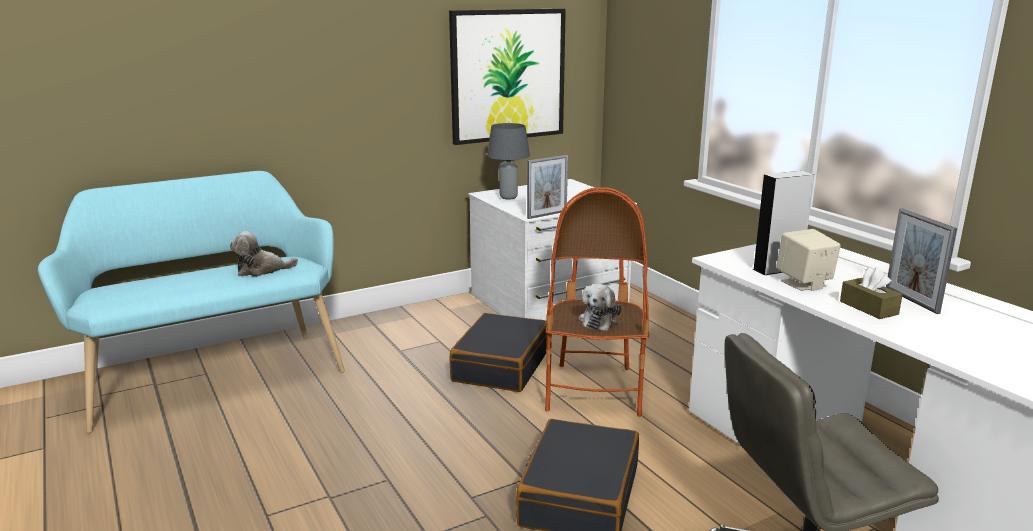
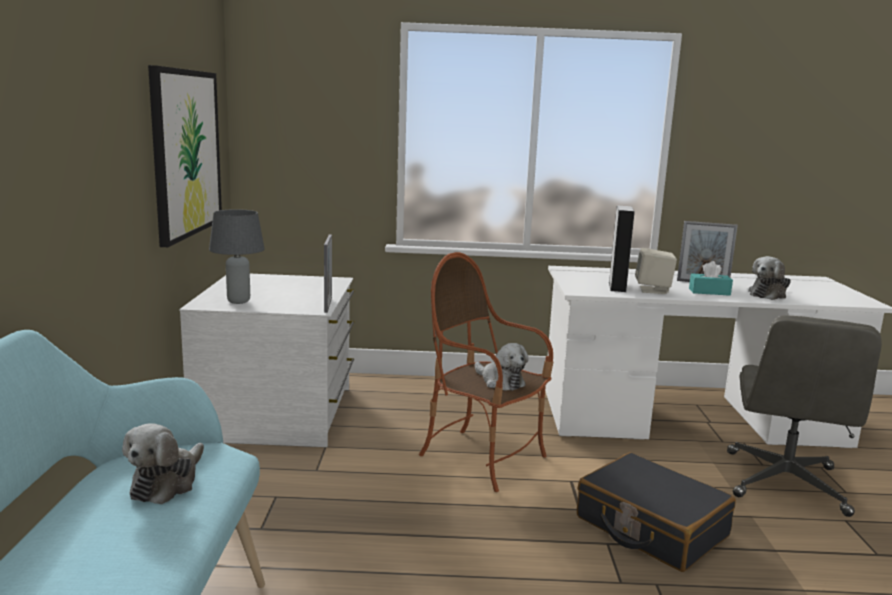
camera: 60 degrees left, 5 degrees down
black suitcase [449,313,547,392] -> none
brown tissue box [840,267,903,319] -> turquoise tissue box [689,261,733,296]
none -> plush toy [748,256,791,300]

